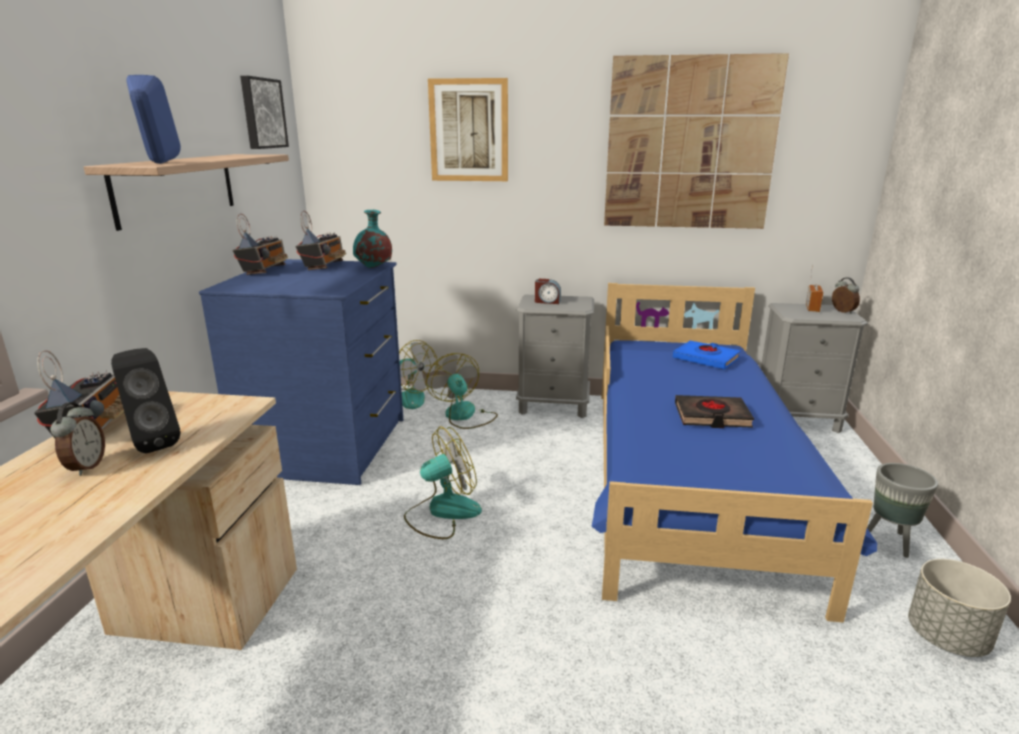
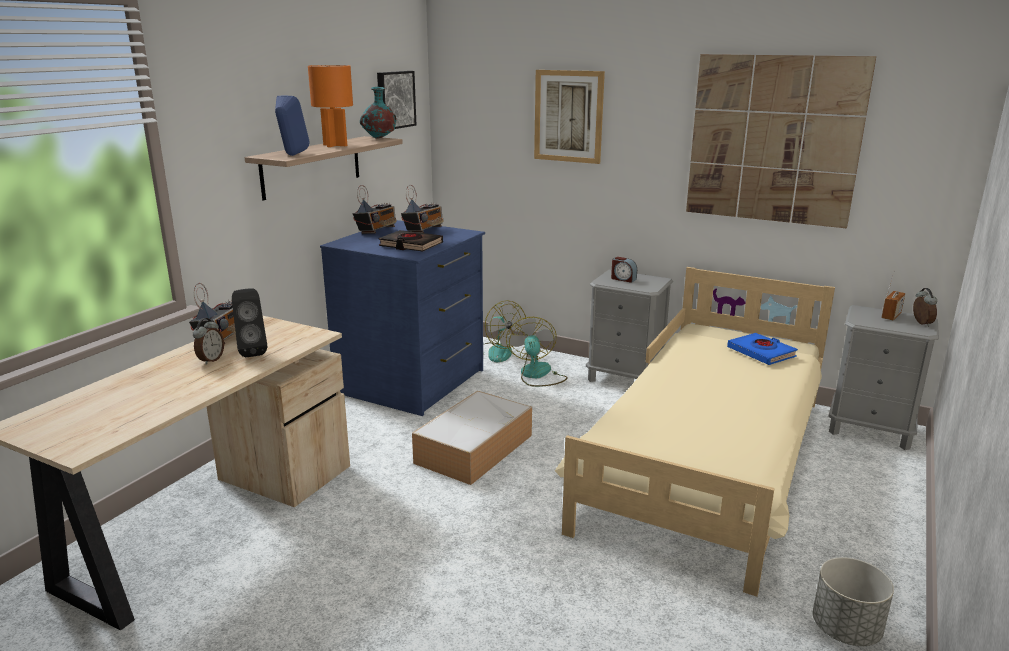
camera: 20 degrees right, 0 degrees up
turquoise vase [353,210,392,268] -> turquoise vase moved to [360,87,396,139]
fan [404,426,482,539] -> storage box [412,391,532,485]
blue bed [591,283,877,623] -> beige bed [555,267,835,597]
black book [675,395,754,428] -> black book moved to [379,230,443,251]
grey planter [867,463,938,558] -> none
none -> orange table lamp [308,65,353,147]

